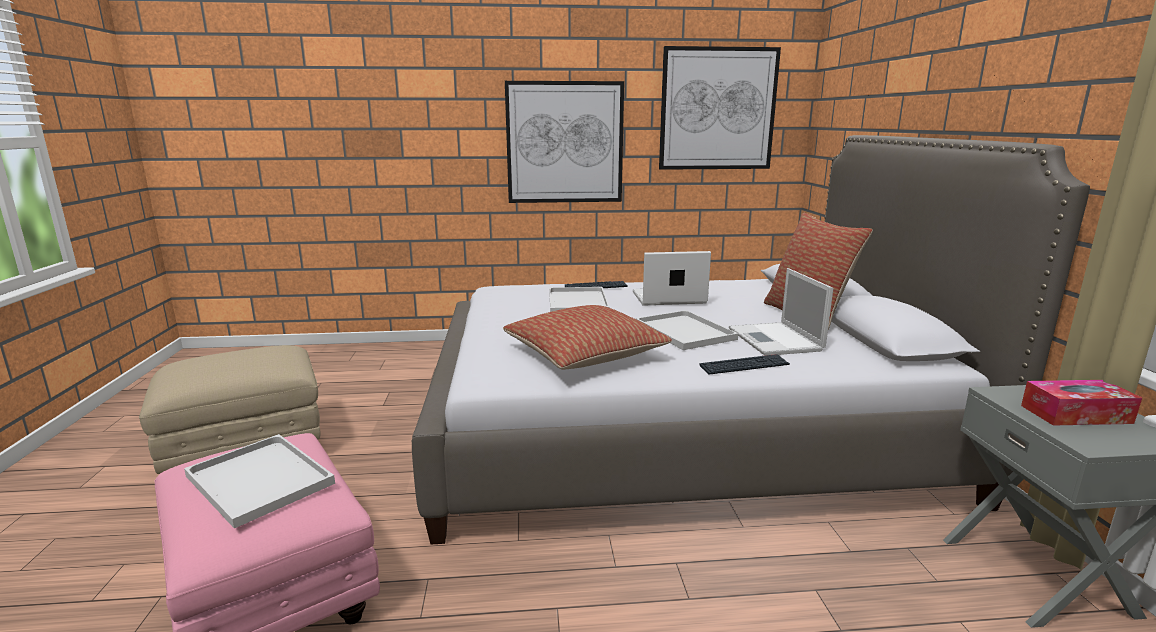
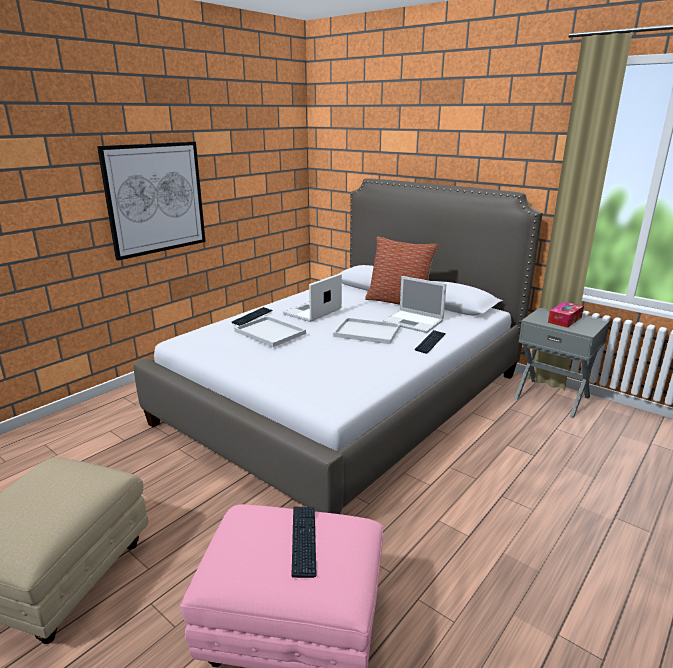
camera: 45 degrees left, 5 degrees up
white tray [184,434,335,529] -> keyboard [291,506,317,578]
pillow [503,305,672,370] -> none
picture [659,46,781,170] -> none

